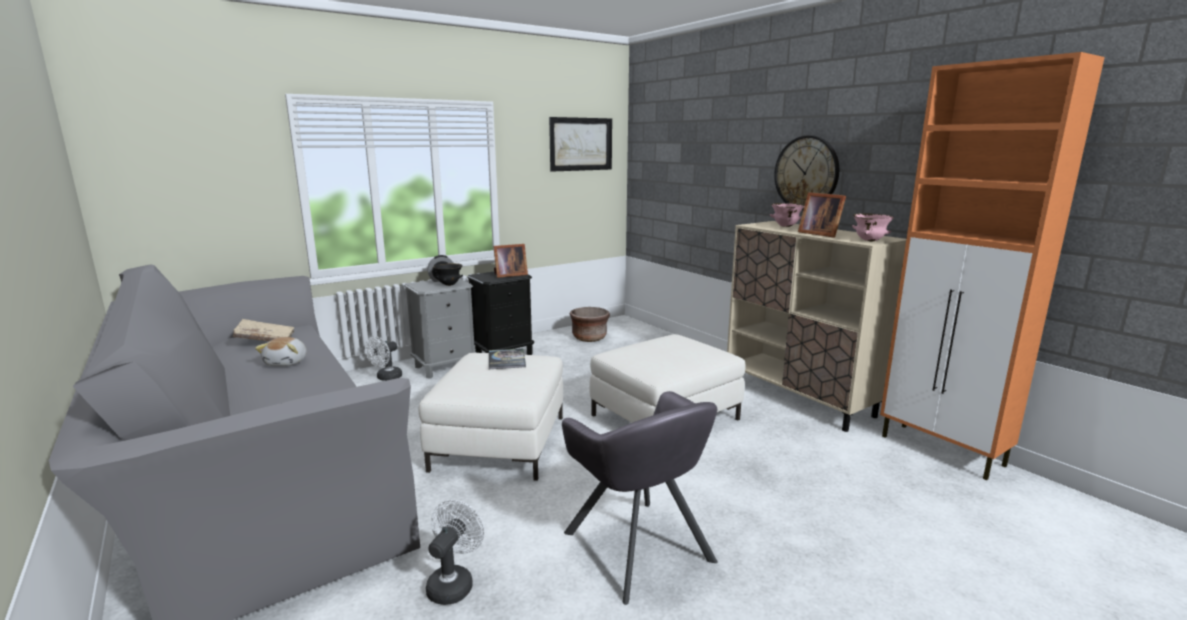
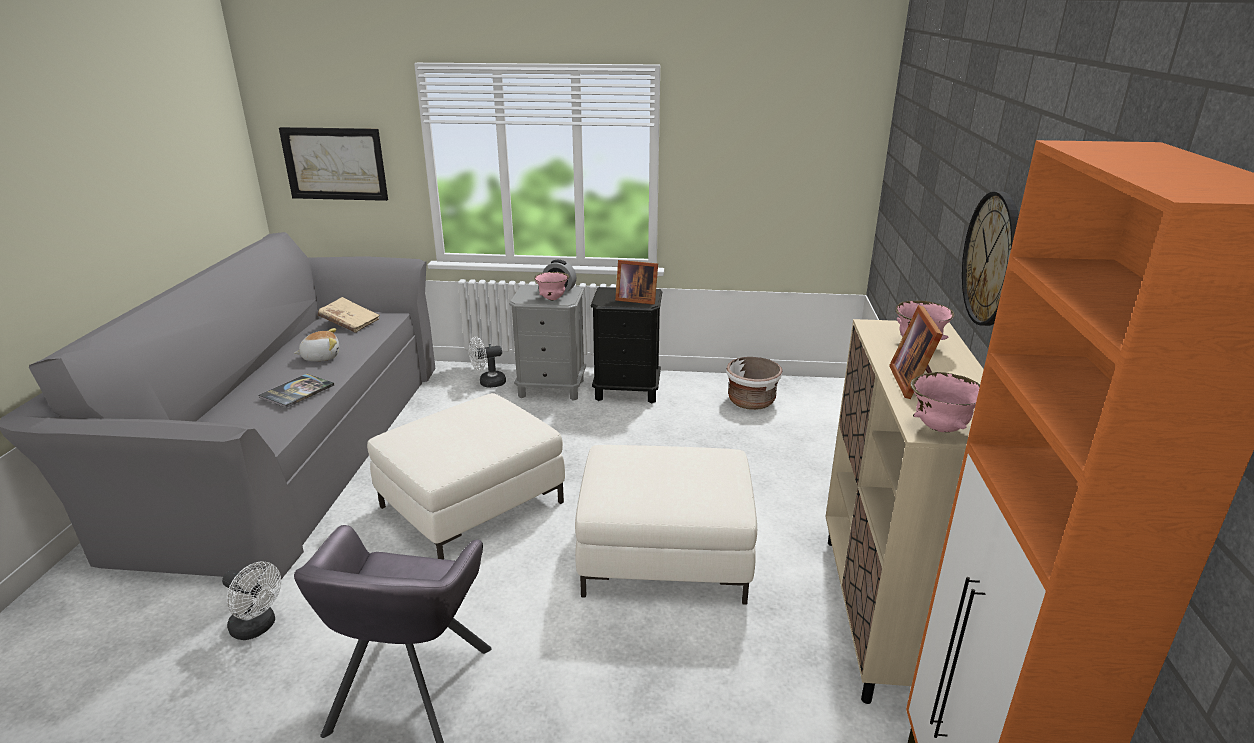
camera: 40 degrees right, 10 degrees up
plush toy [255,337,307,366] -> plush toy turned 150 degrees counterclockwise [294,328,339,361]
white fan [426,500,485,605] -> white fan turned 60 degrees clockwise [222,561,281,640]
black bowl [433,263,463,286] -> pink bowl [534,272,570,300]
book [489,348,526,369] -> book moved to [259,374,334,408]
picture [549,117,612,172] -> picture moved to [279,127,388,201]
brown planter [570,307,610,342] -> white planter [726,357,783,410]

